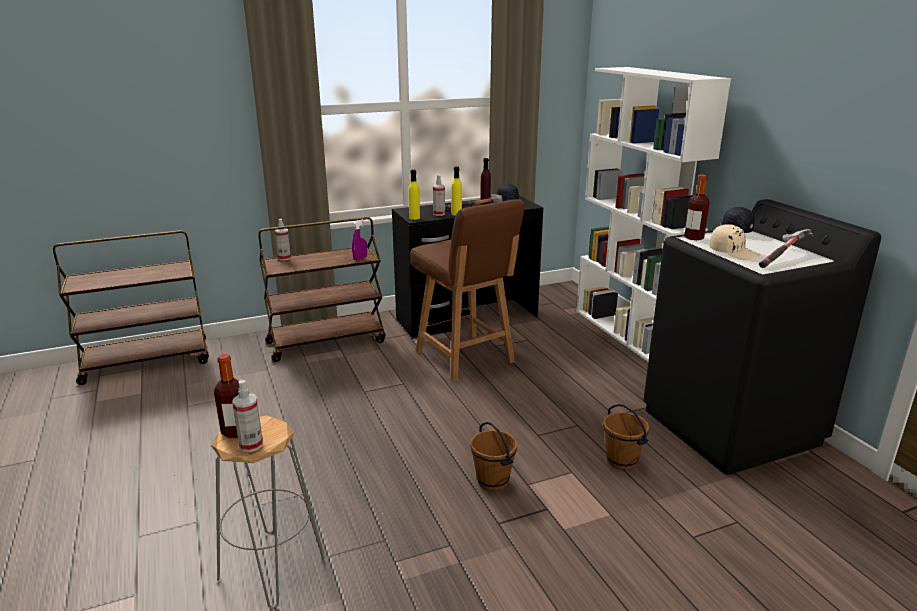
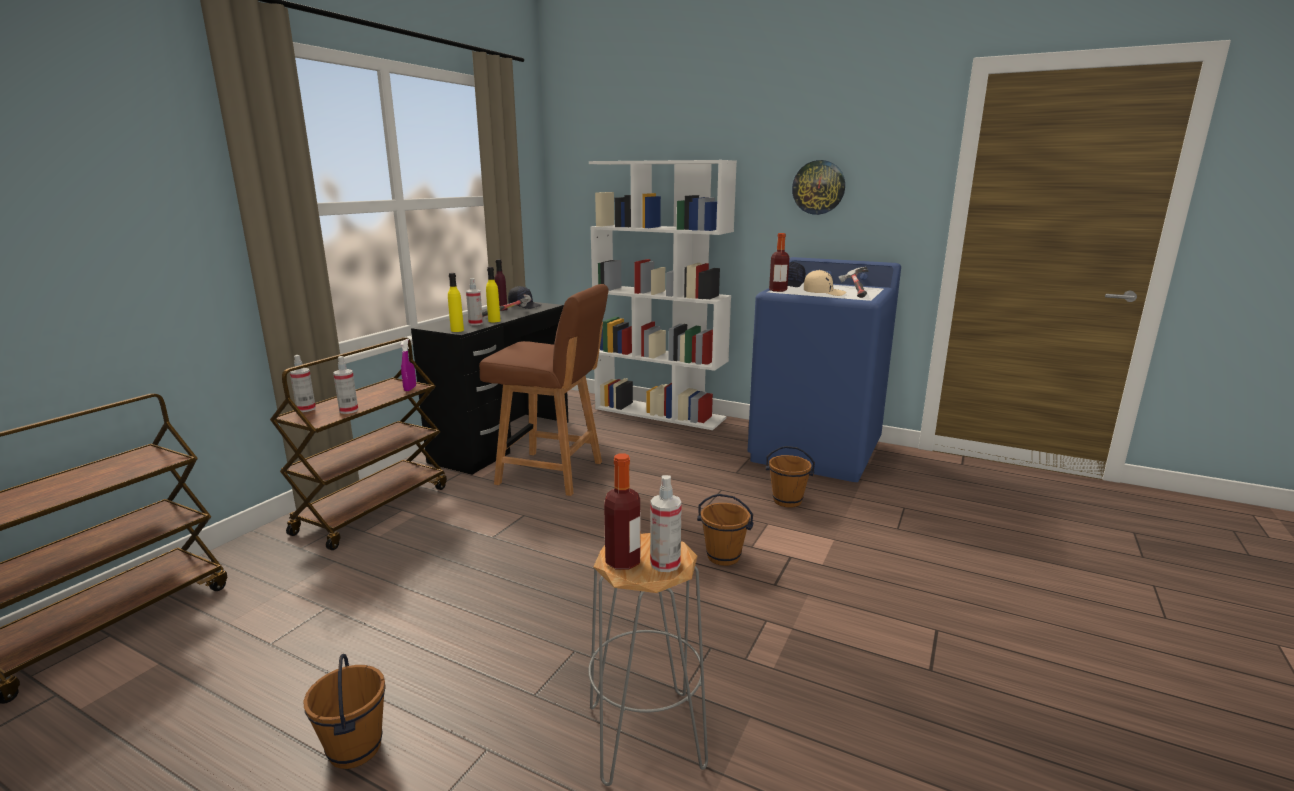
camera: 40 degrees left, 5 degrees down
black washing machine [643,199,881,475] -> blue washing machine [748,257,901,482]
none -> brown bucket [303,654,386,769]
none -> spray bottle [333,356,358,414]
none -> wall clock [792,160,845,215]

